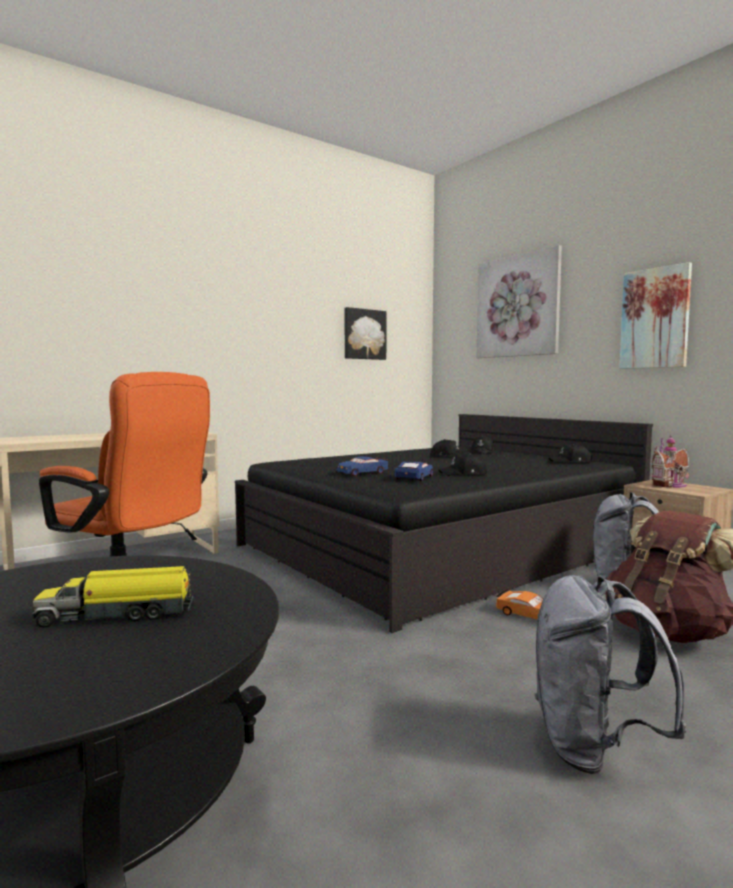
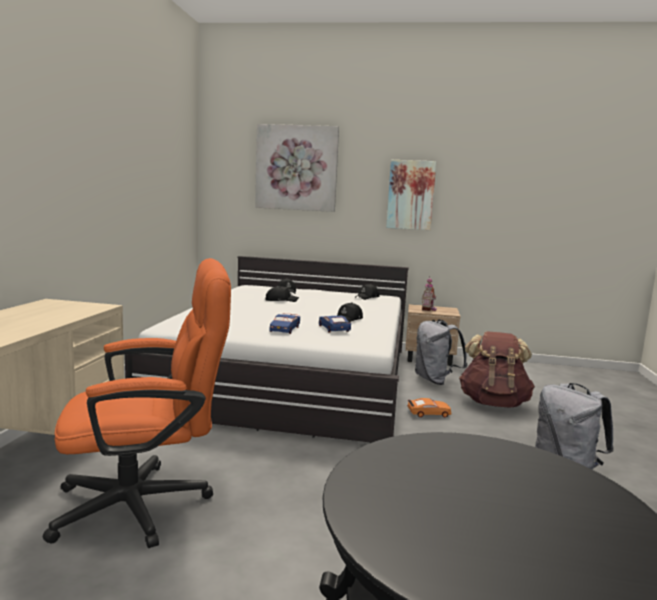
camera: 45 degrees left, 5 degrees up
toy truck [33,566,196,627] -> none
black bed [235,414,653,633] -> white bed [125,256,409,443]
picture [344,307,387,360] -> none

